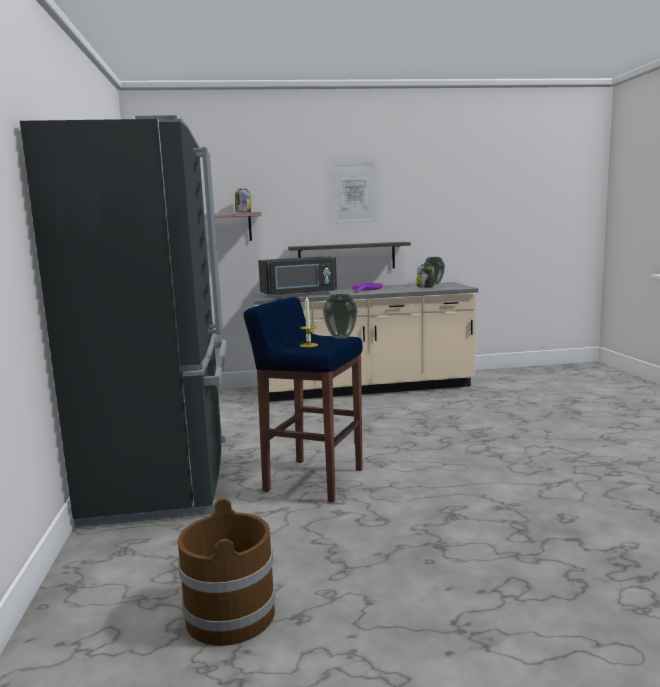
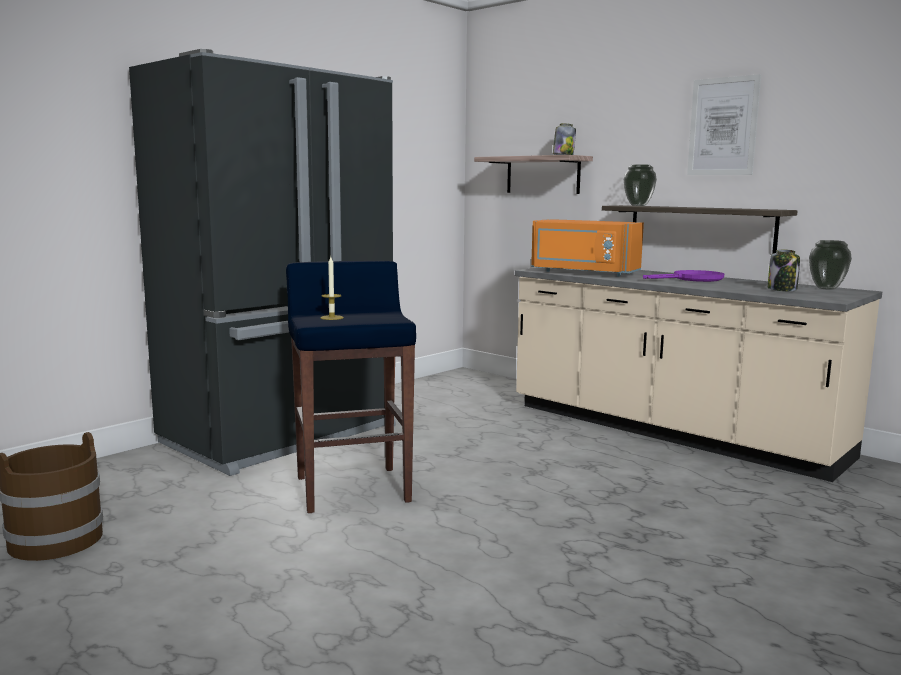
camera: 50 degrees right, 0 degrees up
black microwave [258,256,337,298] -> orange microwave [531,219,644,277]
vase [323,294,357,339] -> vase moved to [624,165,657,206]

